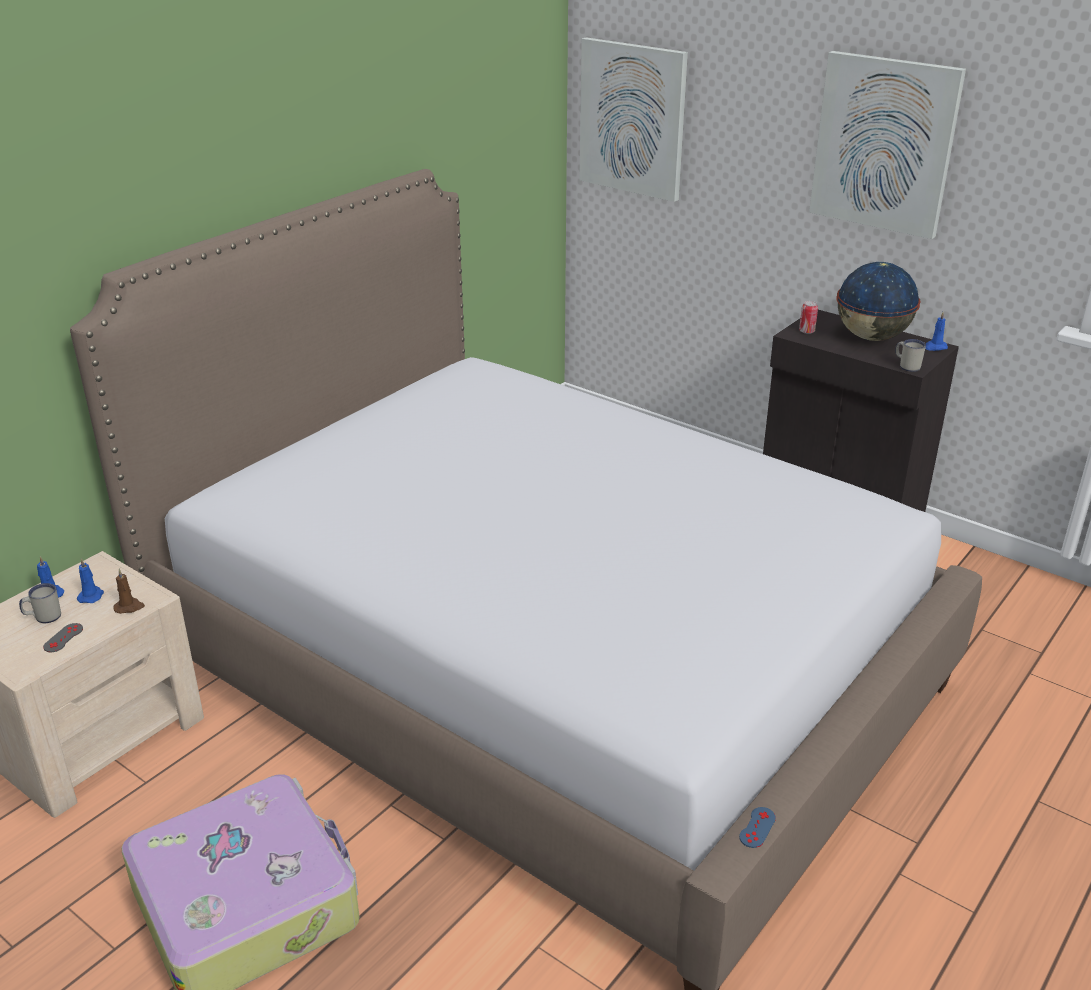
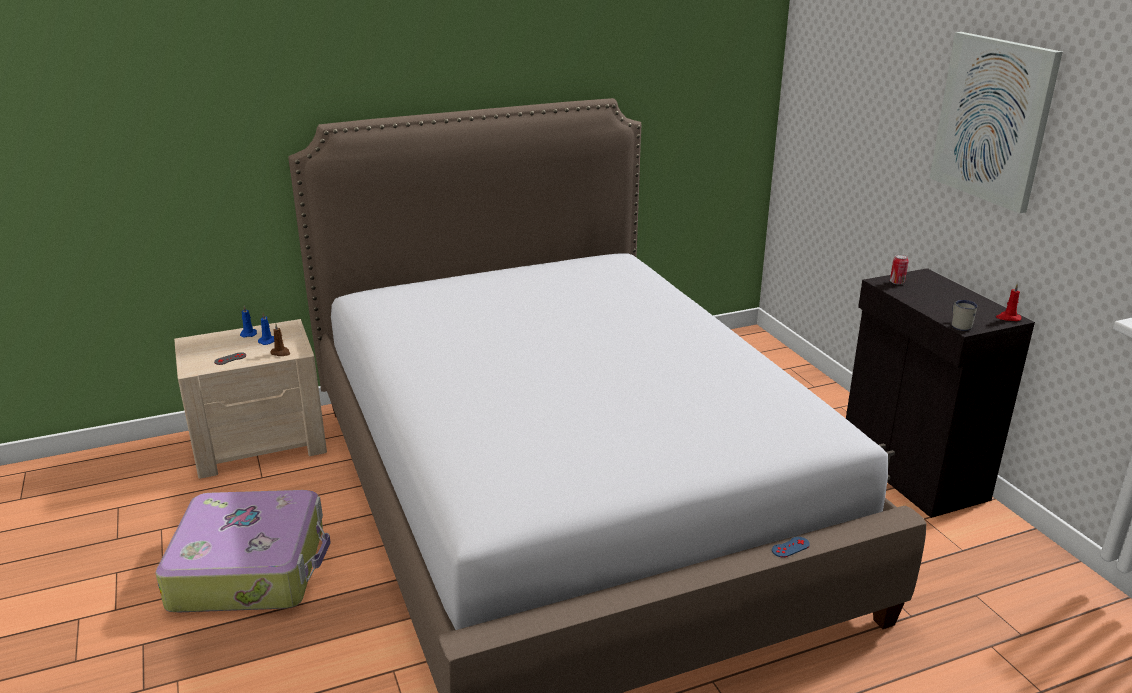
camera: 30 degrees right, 5 degrees down
white mug [19,583,61,623] -> none
picture [579,37,688,202] -> none
blue game controller [739,807,776,848] -> blue game controller moved to [772,537,810,557]
globe [836,262,921,341] -> none
blue candle [925,312,948,351] -> red candle [996,284,1021,321]

